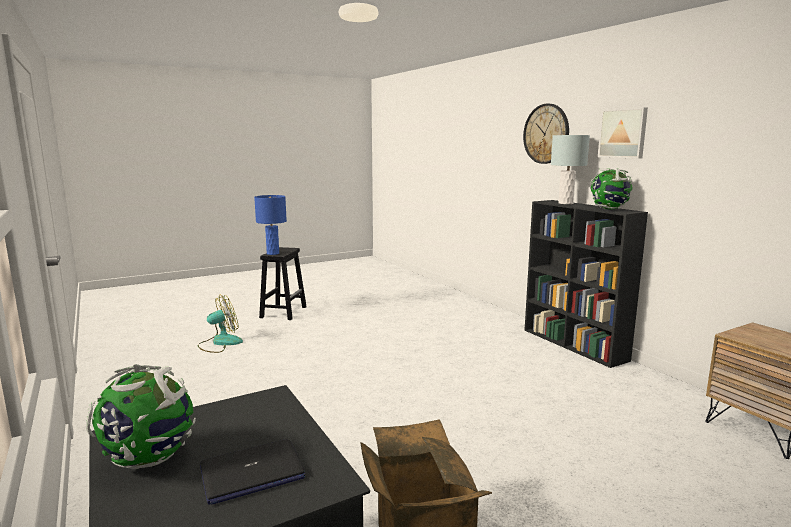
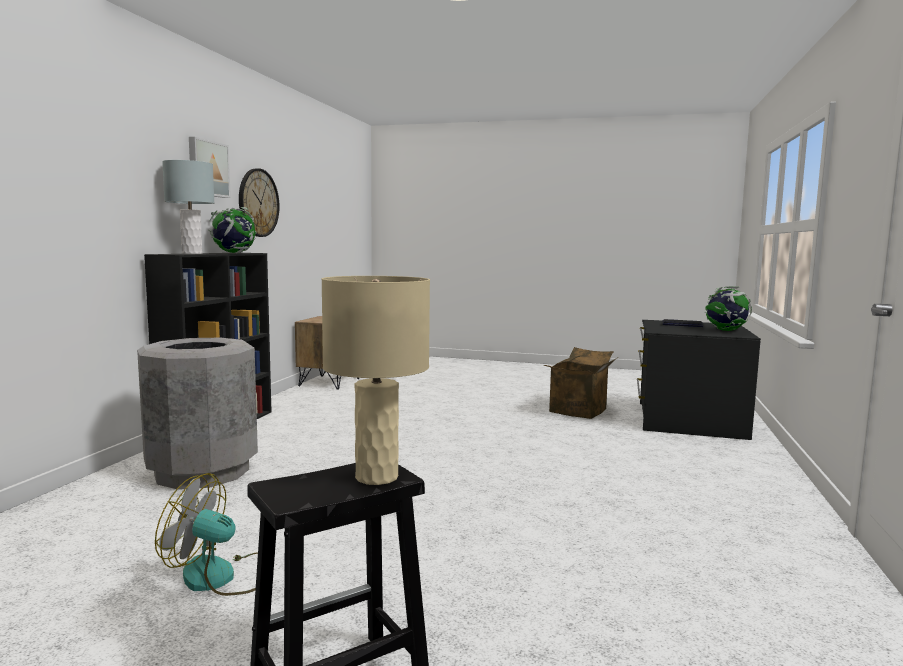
camera: 135 degrees left, 5 degrees down
fan [198,295,243,353] -> fan moved to [155,473,258,596]
blue table lamp [254,195,287,255] -> beige table lamp [321,276,430,485]
wall clock [523,104,569,164] -> wall clock moved to [239,168,280,237]
none -> grey trash can [137,338,258,490]

